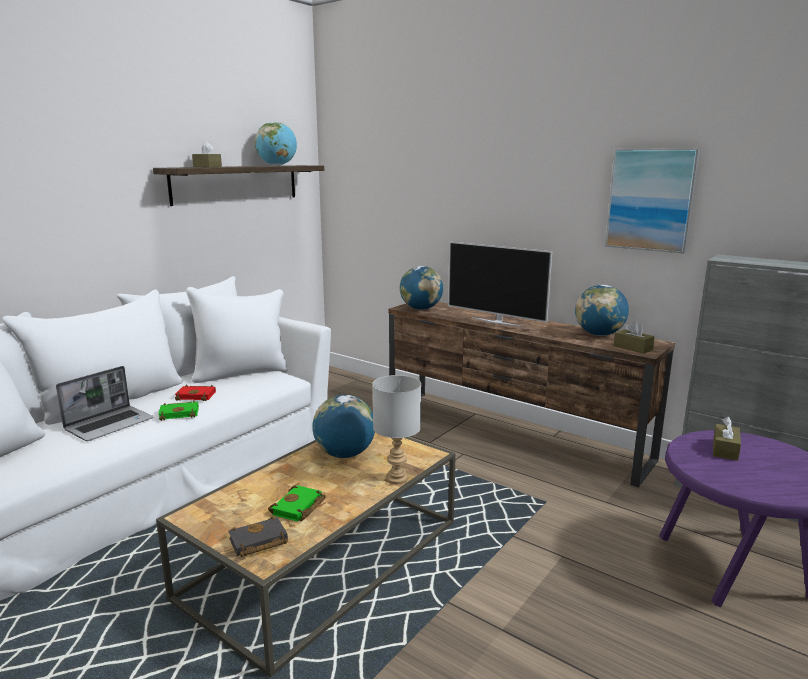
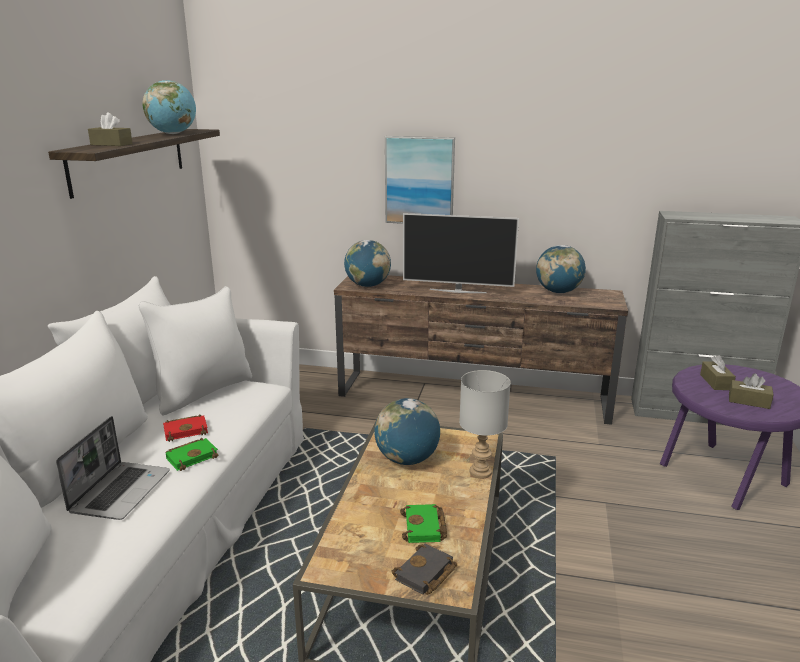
camera: 25 degrees left, 5 degrees up
picture [605,148,700,254] -> picture moved to [385,136,455,224]
brown tissue box [614,321,655,354] -> brown tissue box moved to [729,373,773,409]

